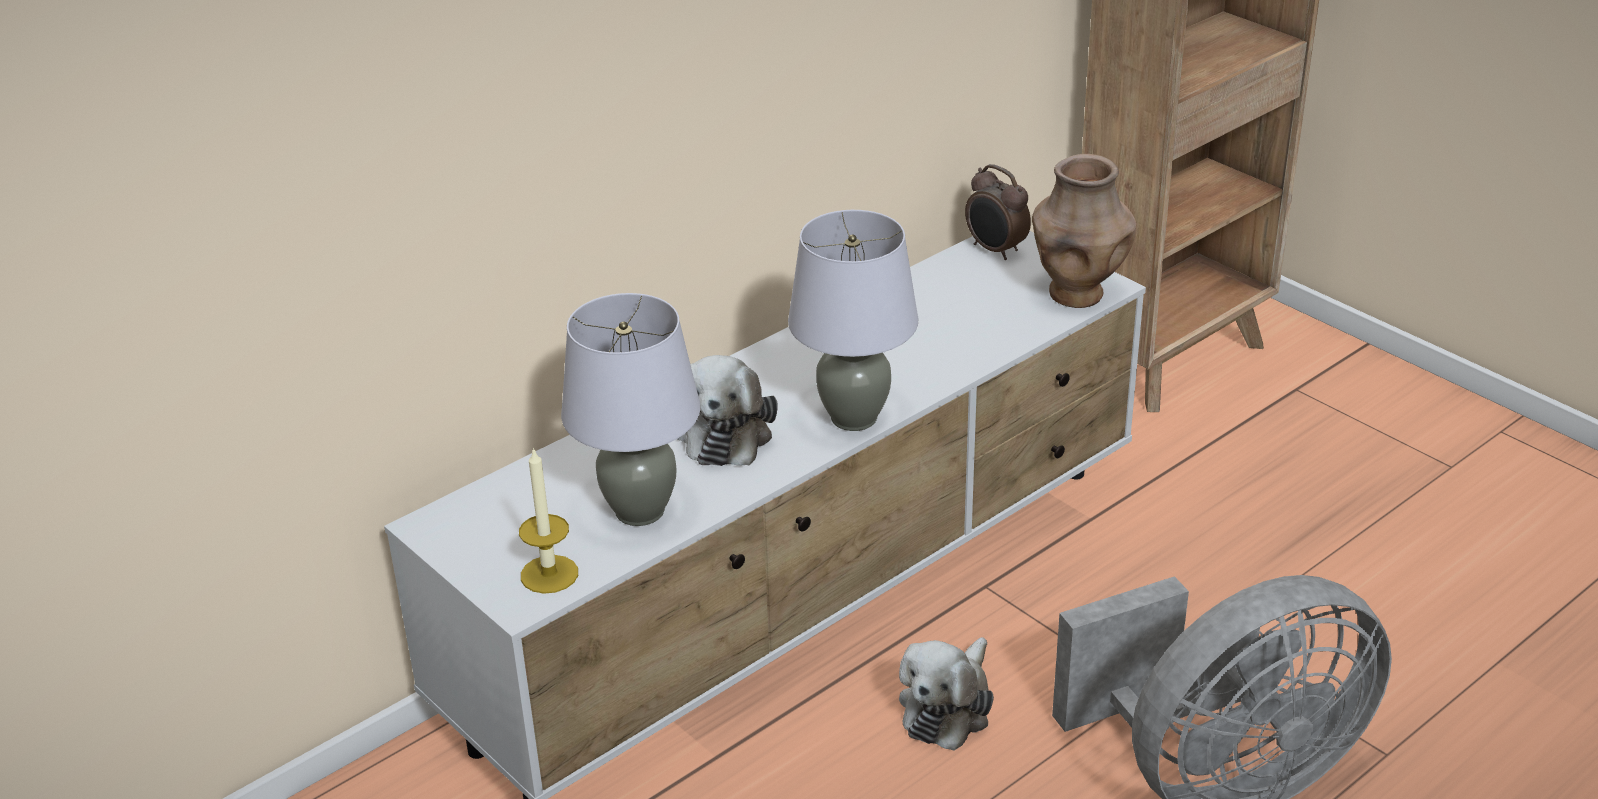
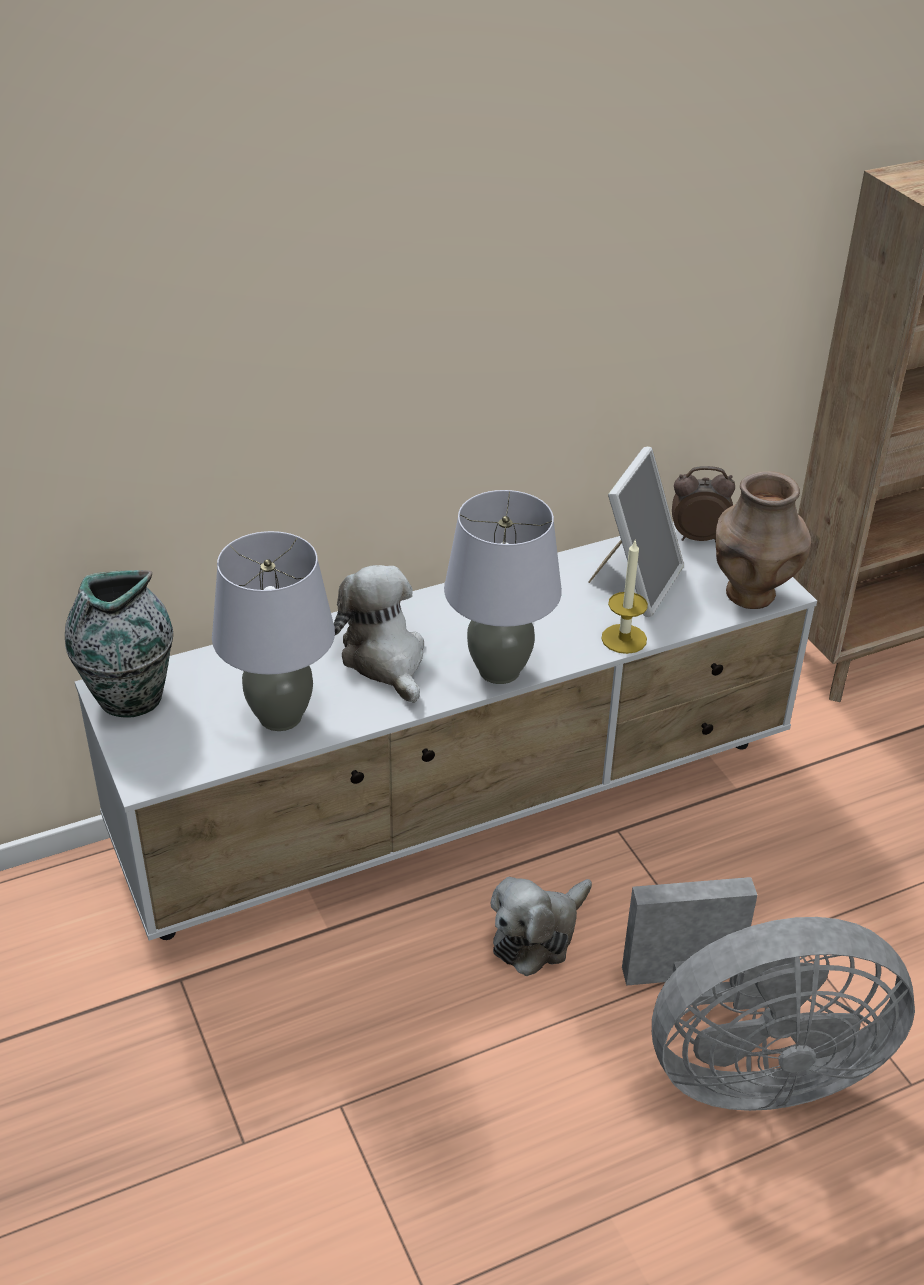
camera: 15 degrees right, 5 degrees up
candle [519,447,578,594] -> candle moved to [601,541,648,654]
plush toy [678,355,778,466] -> plush toy turned 135 degrees clockwise [334,565,424,703]
alarm clock [965,164,1031,260] -> alarm clock turned 120 degrees clockwise [672,466,735,542]
none -> vase [65,570,173,718]
none -> picture frame [588,446,684,617]

